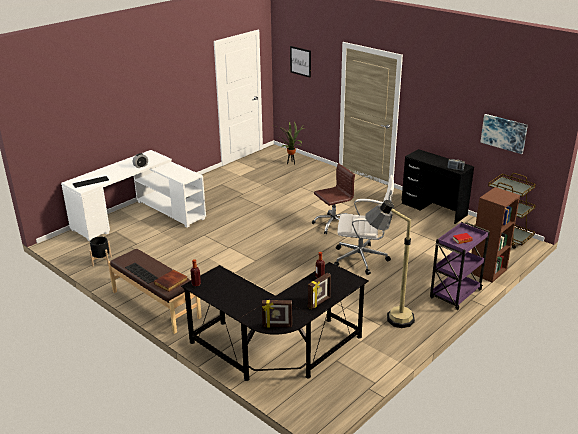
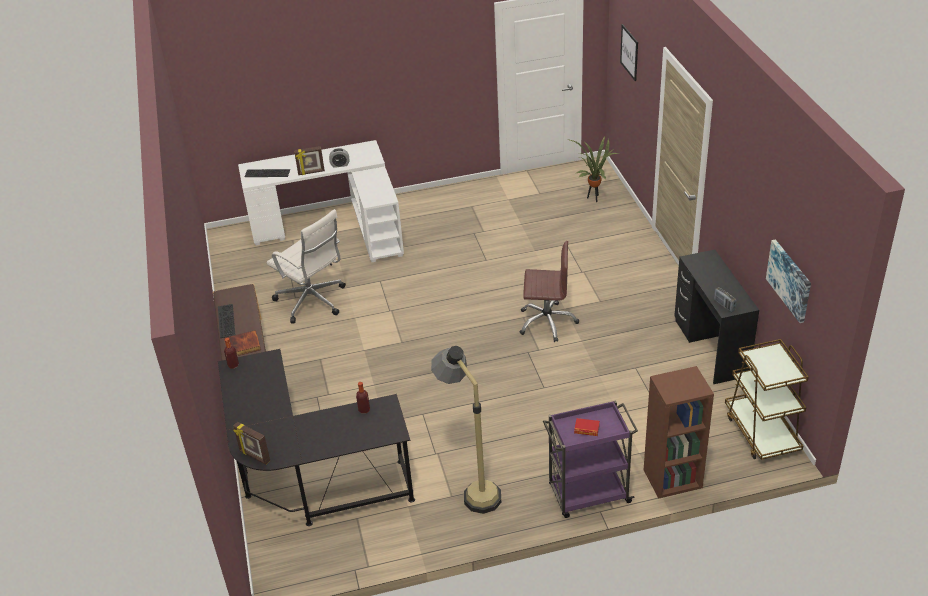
camera: 35 degrees right, 10 degrees up
black planter [90,236,112,266] -> none
picture frame [308,273,331,309] -> picture frame moved to [294,146,325,175]
white office chair [334,175,394,275] -> white office chair moved to [267,209,346,323]

